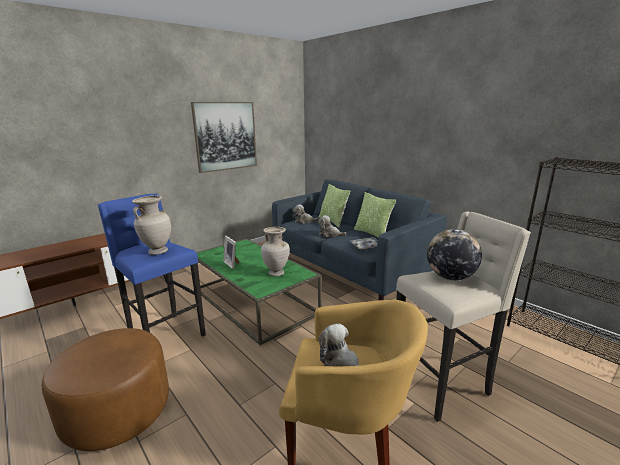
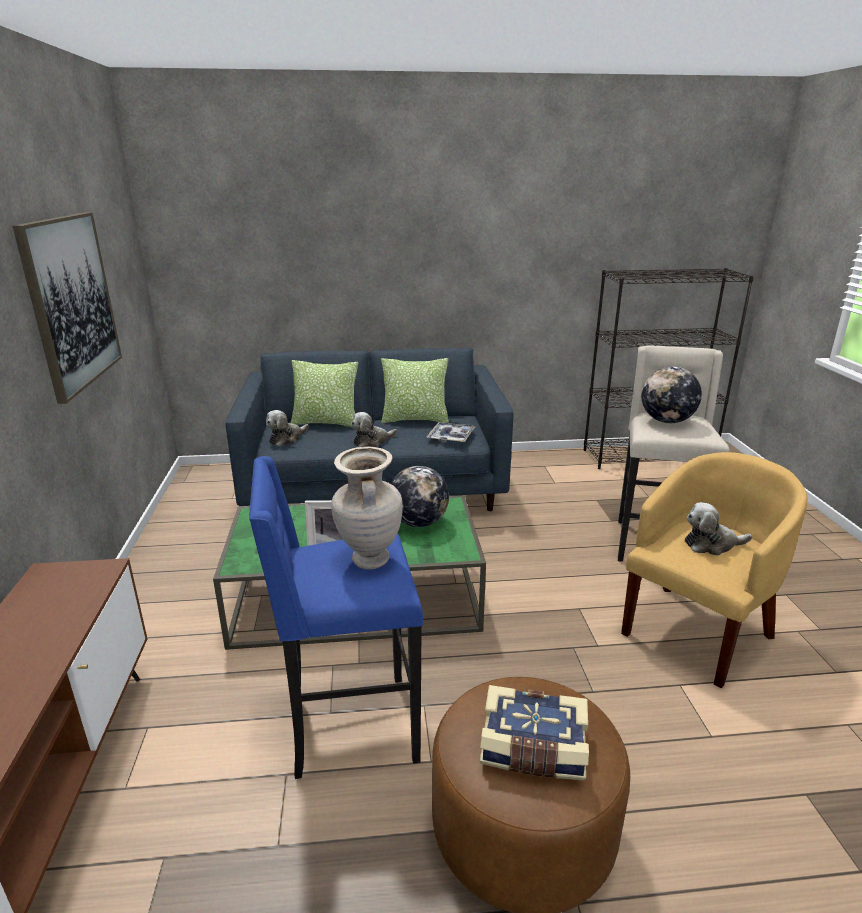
camera: 55 degrees left, 5 degrees up
beige vase [261,227,290,276] -> globe [391,466,449,527]
none -> book [480,685,589,781]

